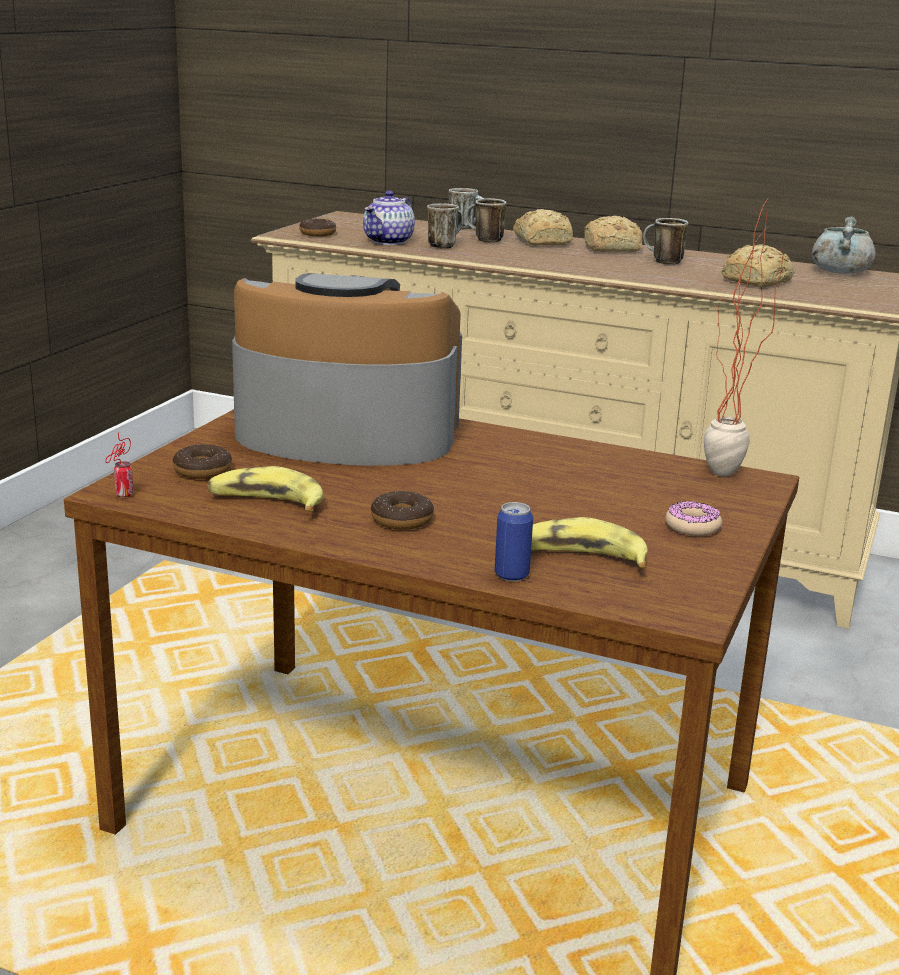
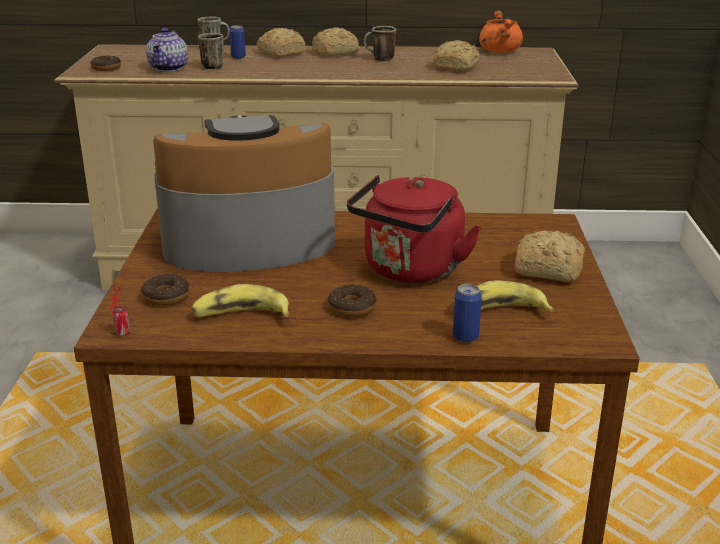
camera: 20 degrees left, 5 degrees up
mug [466,198,507,243] -> can [229,25,246,59]
donut [665,501,722,536] -> bread [514,230,585,282]
potted plant [704,200,784,476] -> none
grey cooking pot [812,216,875,274] -> orange cooking pot [479,11,523,53]
none -> red kettle [347,175,481,283]

